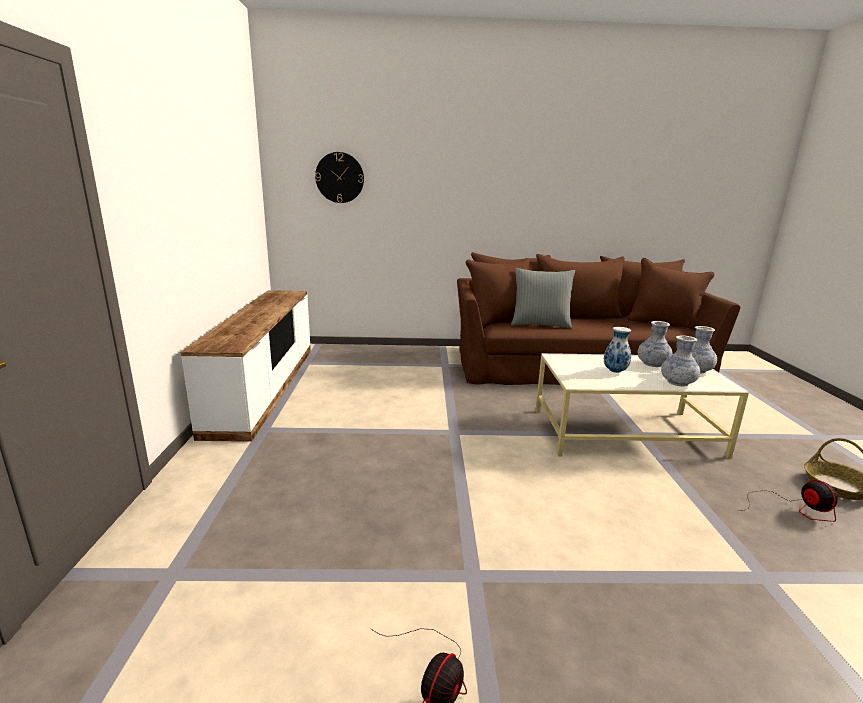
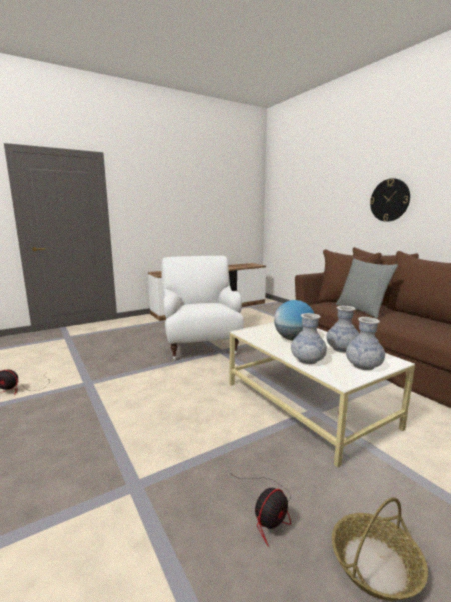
camera: 60 degrees right, 5 degrees down
wall clock [315,152,364,203] -> wall clock moved to [370,178,410,222]
vase [604,327,631,373] -> globe [274,300,314,341]
none -> white armchair [161,256,244,360]

